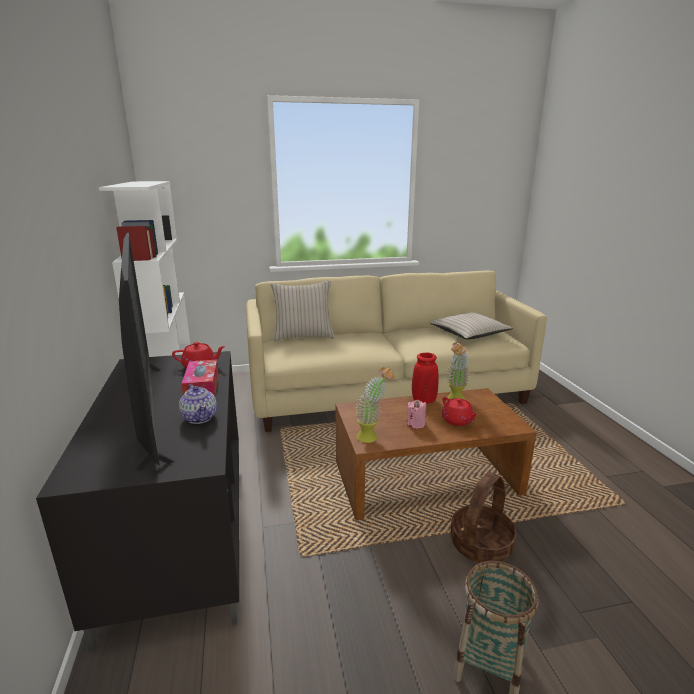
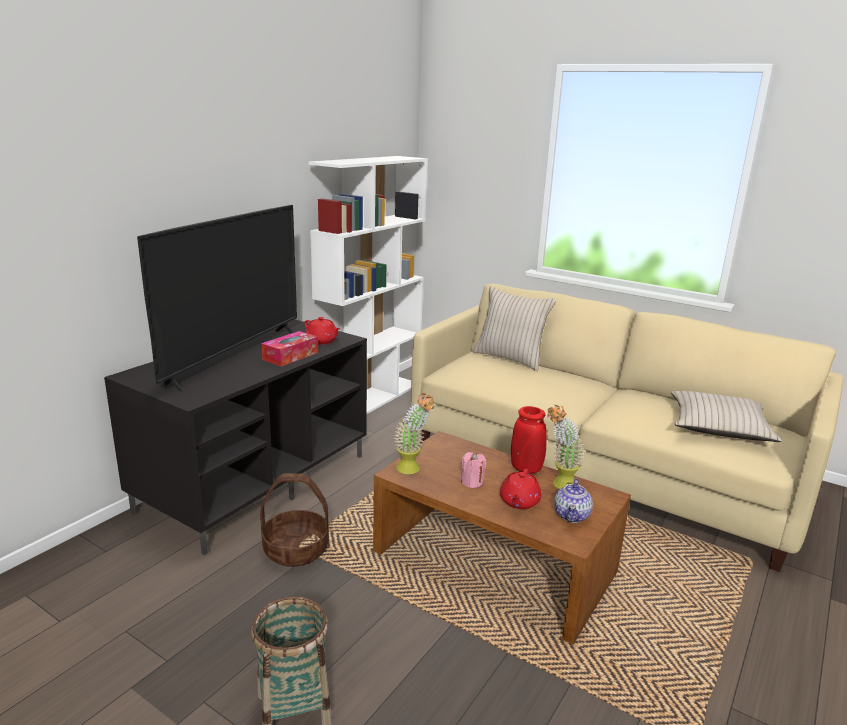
camera: 45 degrees right, 0 degrees up
teapot [179,384,217,424] -> teapot moved to [554,478,593,523]
basket [450,472,517,563] -> basket moved to [260,473,329,567]

